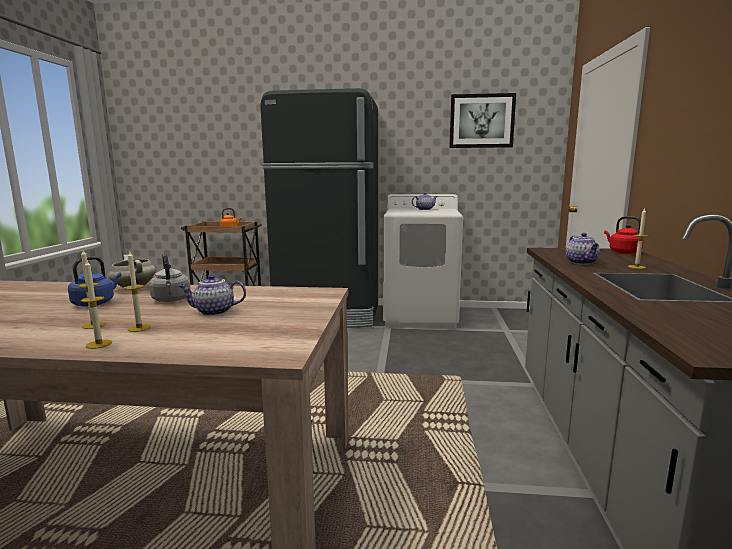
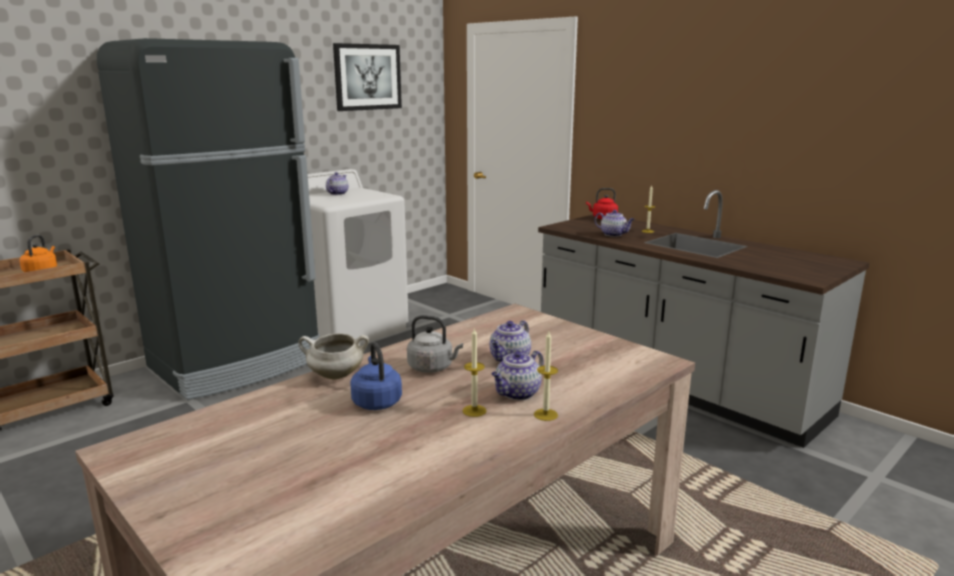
camera: 50 degrees left, 5 degrees up
candle [124,251,151,332] -> teapot [491,351,544,400]

